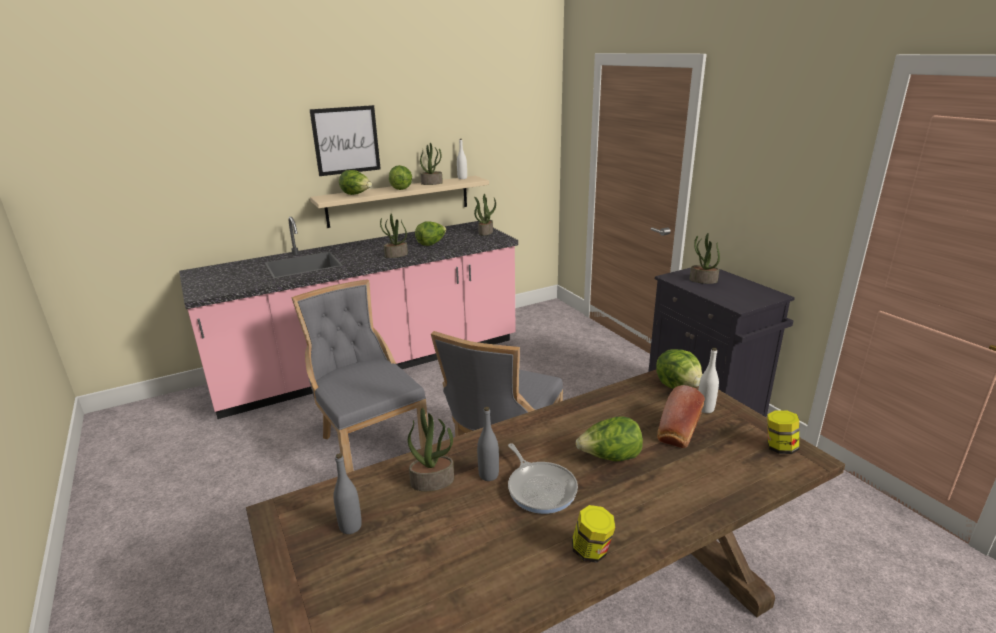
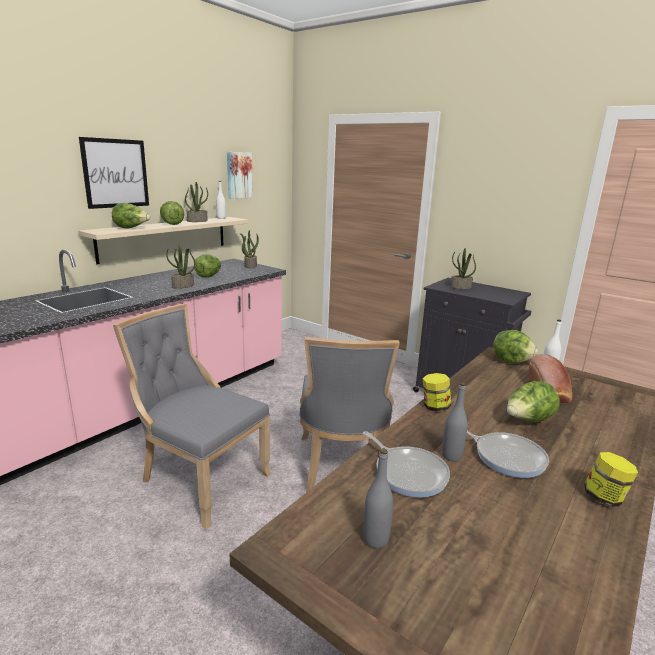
camera: 25 degrees left, 5 degrees down
potted plant [408,408,454,491] -> frying pan [363,431,450,498]
jar [767,410,799,454] -> jar moved to [423,373,451,411]
none -> picture [227,152,253,199]

